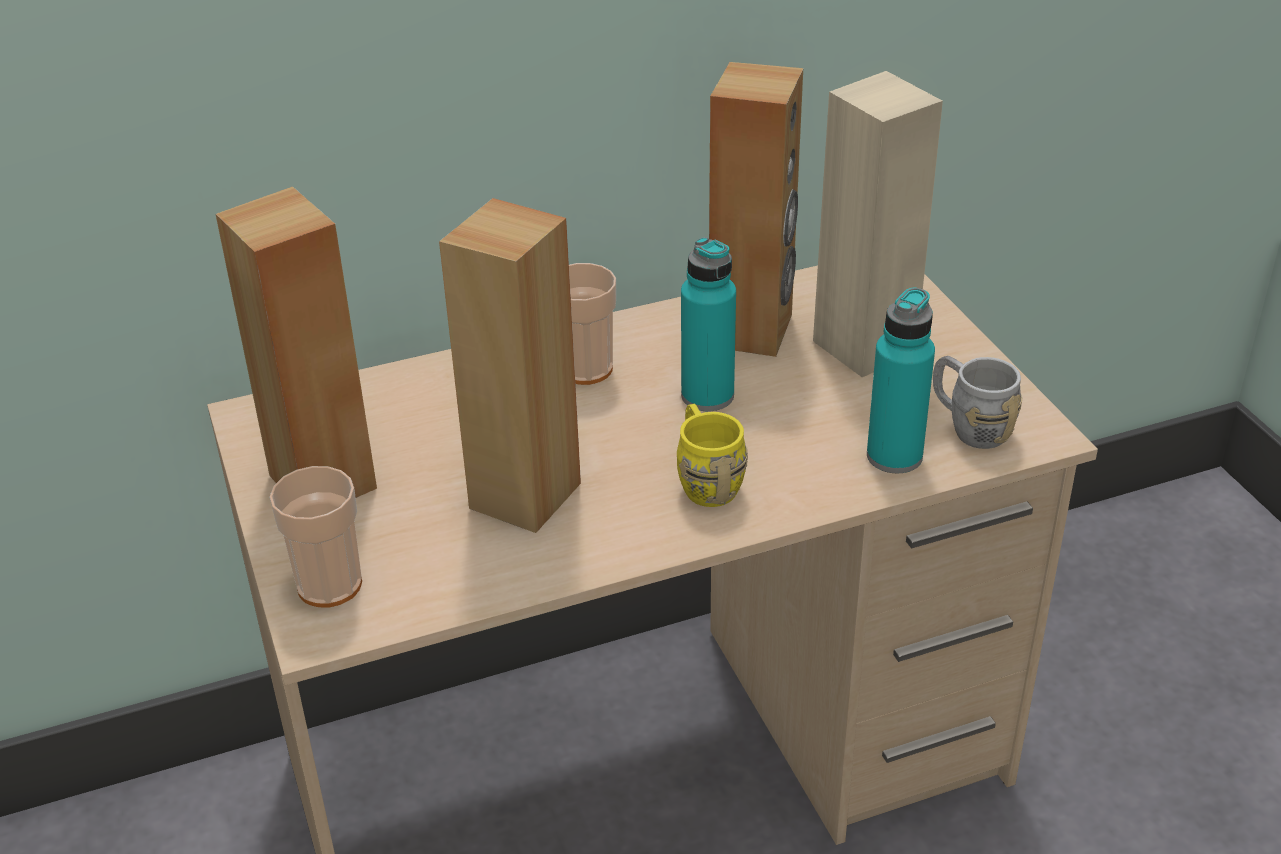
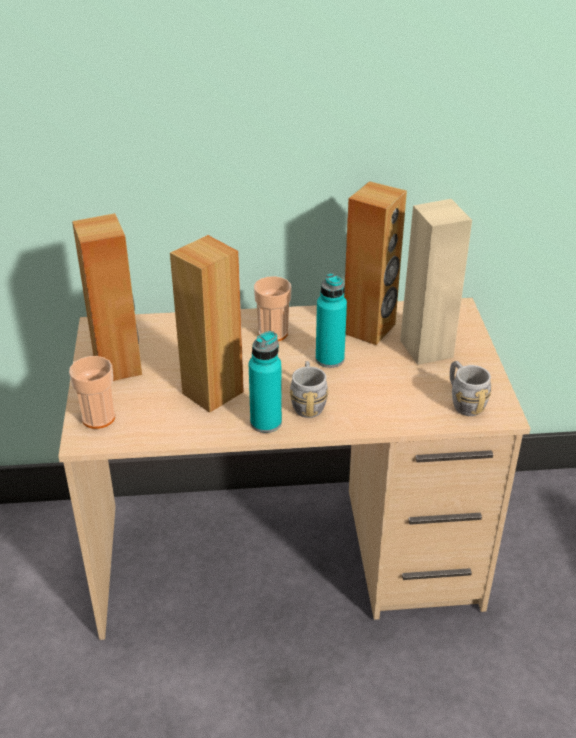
camera: 15 degrees right, 0 degrees up
yellow mug [677,404,748,507] -> grey mug [290,361,329,418]
turquoise bottle [867,287,935,473] -> turquoise bottle moved to [249,331,282,433]

